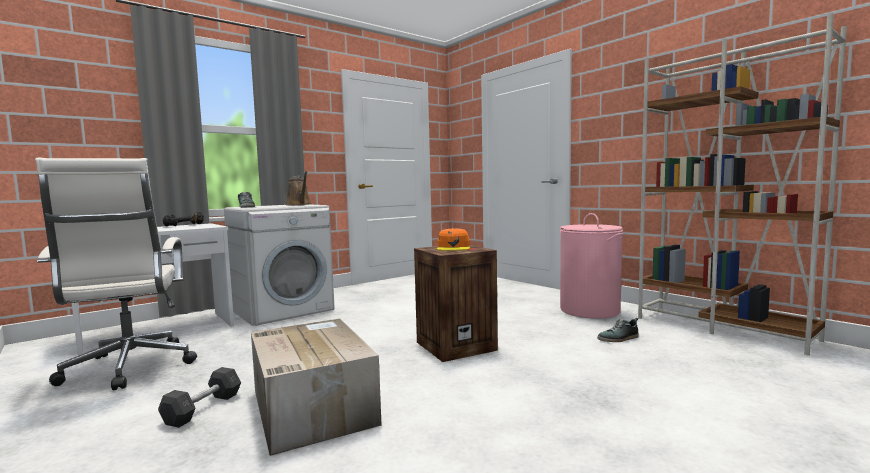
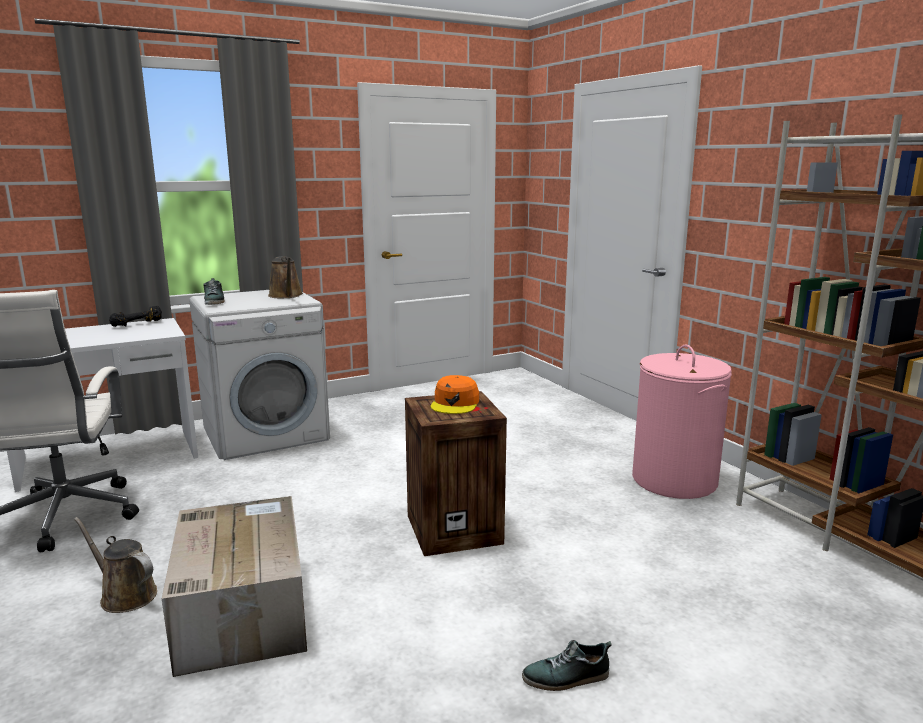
camera: 10 degrees right, 10 degrees up
grey dumbbell [158,367,241,428] -> brown watering can [74,517,157,613]
shoe [597,318,639,342] -> shoe moved to [522,640,611,691]

